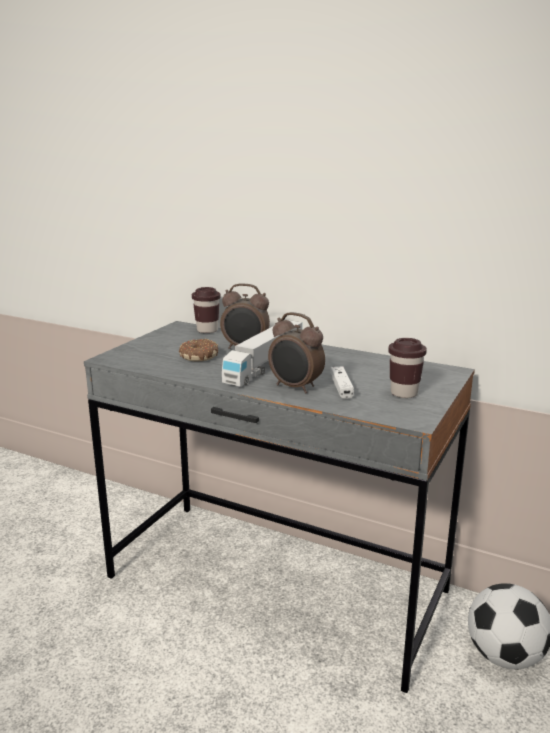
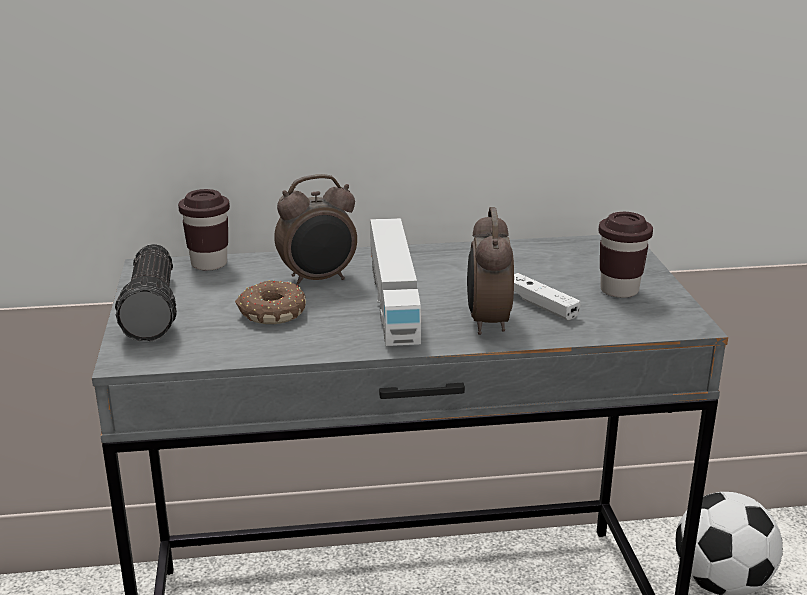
camera: 35 degrees left, 5 degrees up
alarm clock [268,312,325,394] -> alarm clock turned 90 degrees clockwise [467,207,514,335]
none -> flashlight [115,244,177,342]

